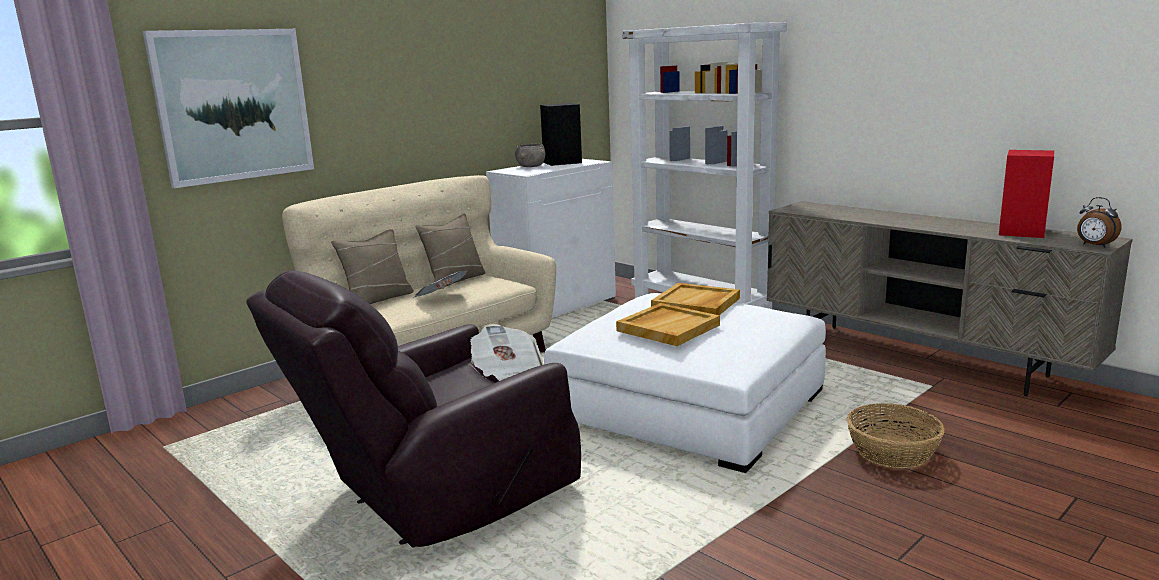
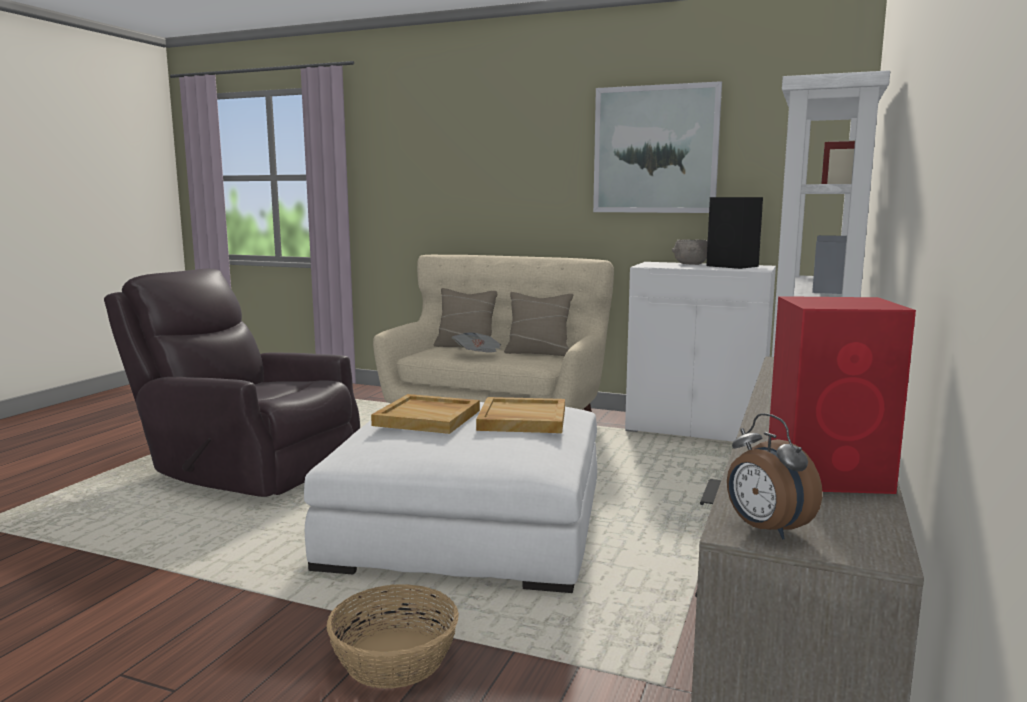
camera: 65 degrees right, 5 degrees down
picture [143,29,314,188] -> picture moved to [593,81,722,213]
newspaper [470,324,544,381] -> none
alarm clock [1077,197,1122,248] -> alarm clock turned 60 degrees counterclockwise [727,413,822,540]

